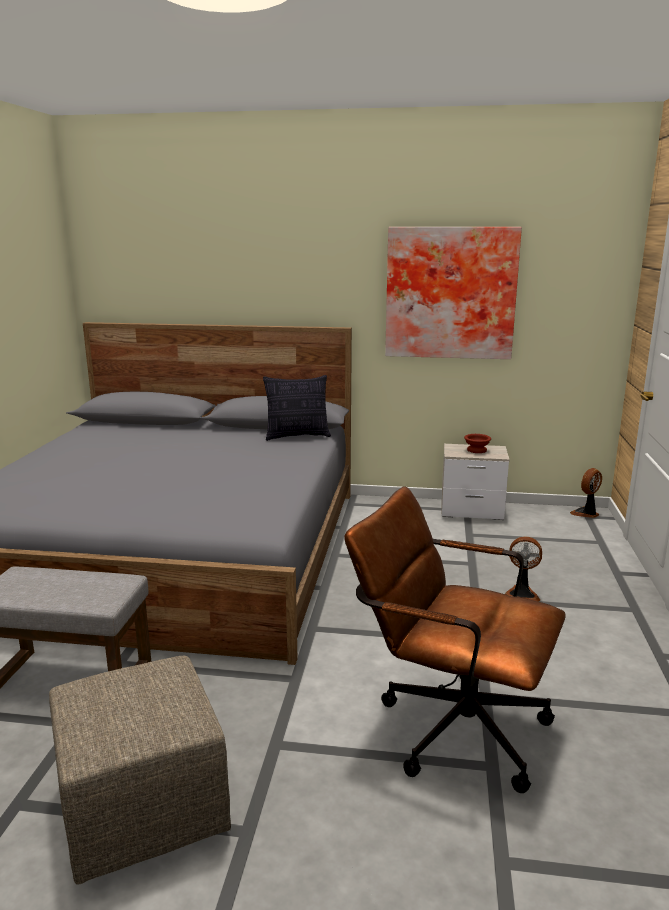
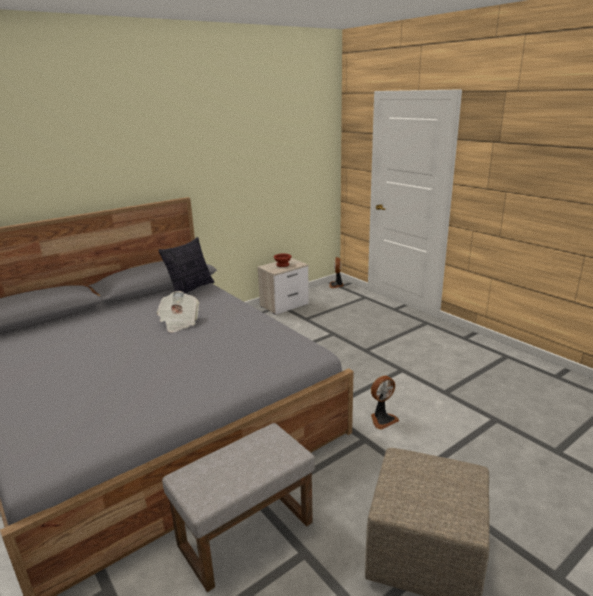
camera: 45 degrees left, 5 degrees up
brown office chair [344,486,566,793] -> none
picture [385,227,522,359] -> none
fan [505,536,542,602] -> fan moved to [371,376,399,430]
none -> newspaper [157,291,199,333]

